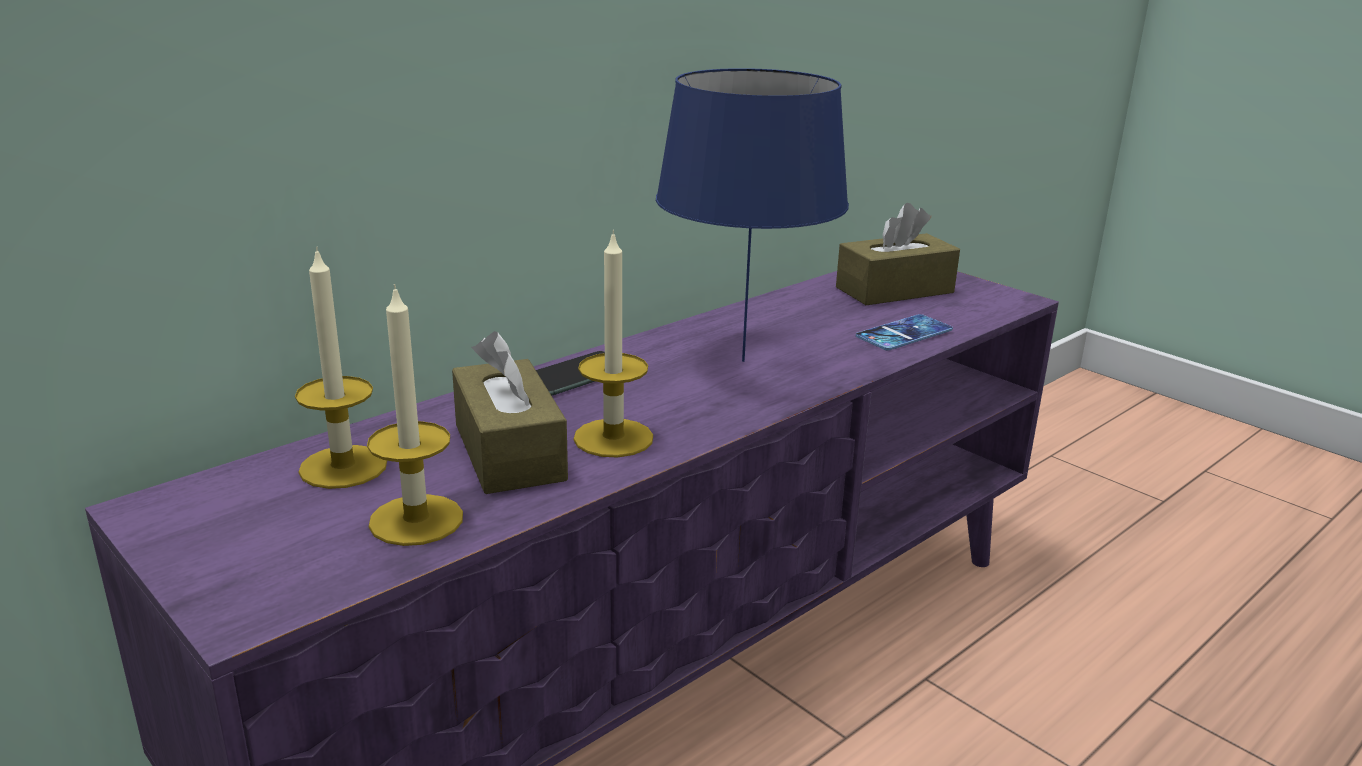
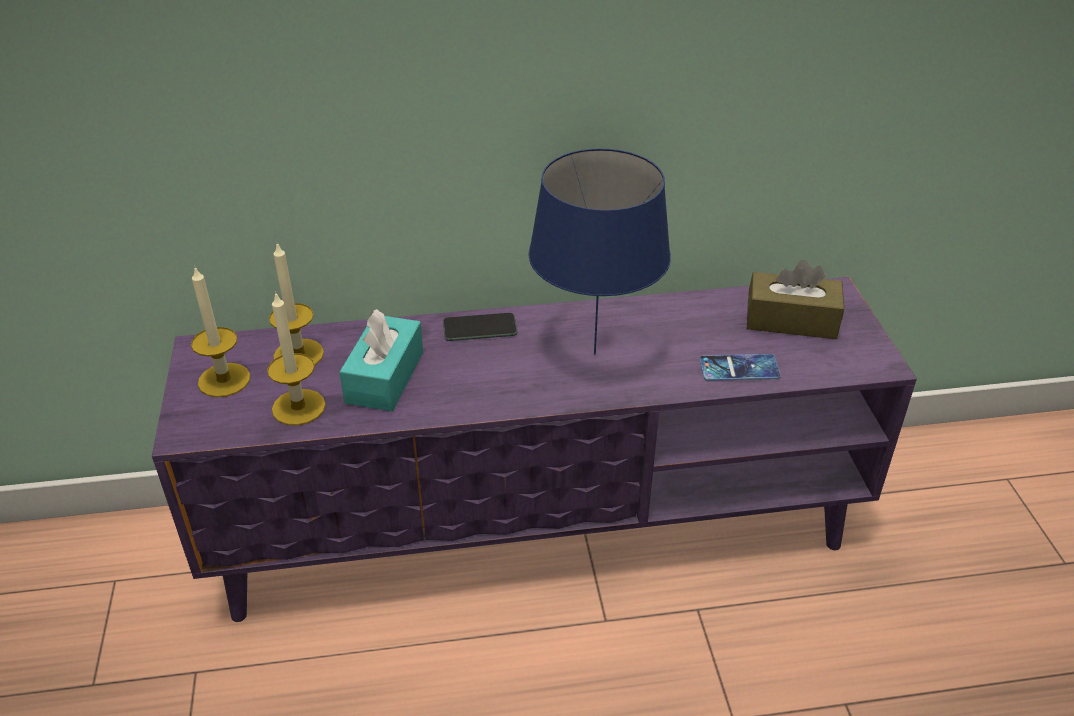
camera: 35 degrees right, 15 degrees up
brown tissue box [452,331,568,494] -> turquoise tissue box [339,309,423,411]
candle [574,230,653,457] -> candle moved to [191,267,250,397]

